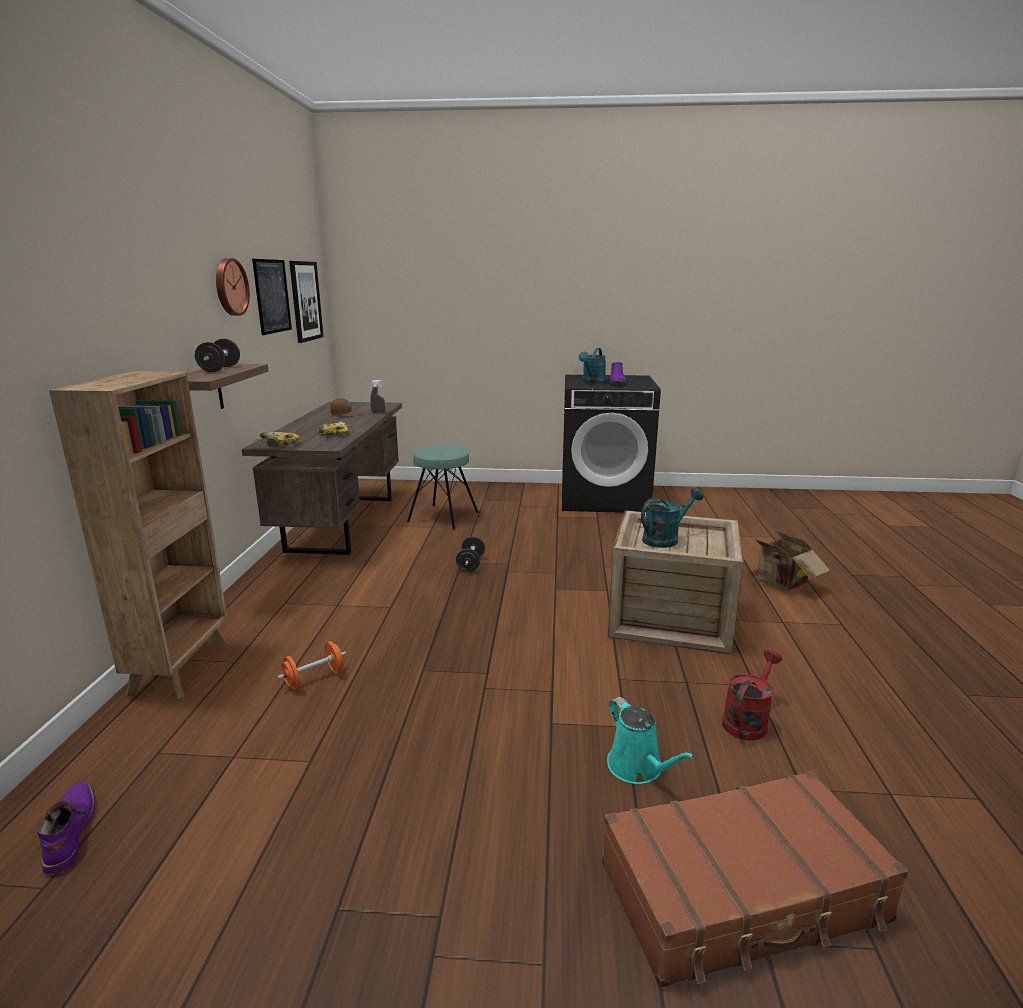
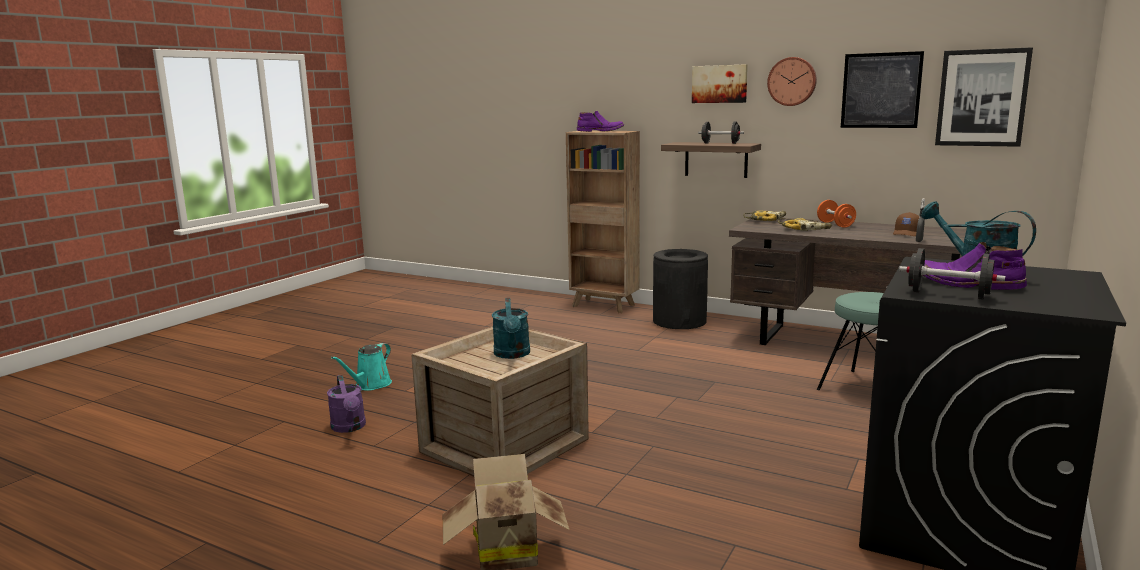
camera: 115 degrees right, 5 degrees down
purple boot [37,782,96,874] -> purple boot moved to [577,111,624,132]
orange dumbbell [277,641,346,690] -> orange dumbbell moved to [817,200,856,228]
black dumbbell [456,536,485,572] -> black dumbbell moved to [899,248,1005,300]
brown suitcase [602,771,908,988] -> none
turquoise watering can [607,697,695,784] -> turquoise watering can turned 60 degrees counterclockwise [331,343,392,391]
red watering can [722,649,782,740] -> purple watering can [327,375,366,433]
none -> black trash can [653,249,708,329]
none -> picture [692,64,748,103]

